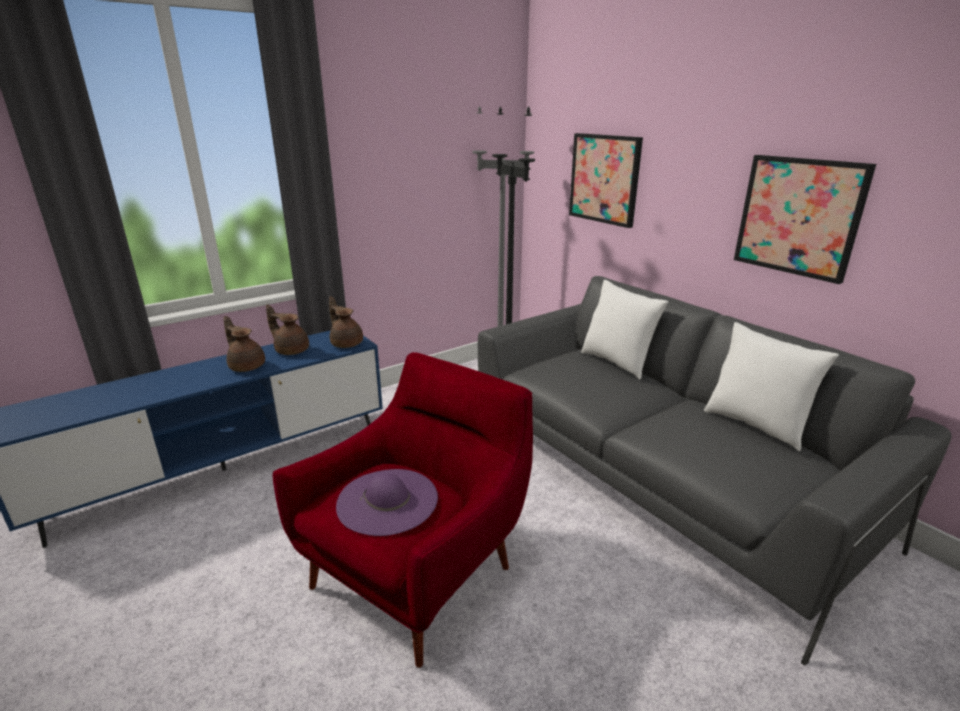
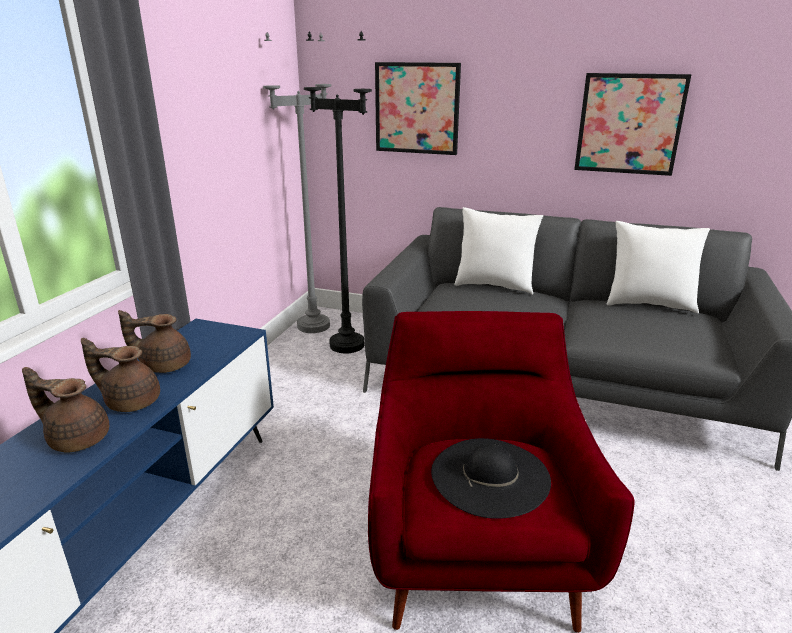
camera: 35 degrees left, 0 degrees up
brown teapot [329,297,363,348] -> brown teapot moved to [22,367,109,452]
purple hat [336,469,438,536] -> black hat [431,438,551,519]

